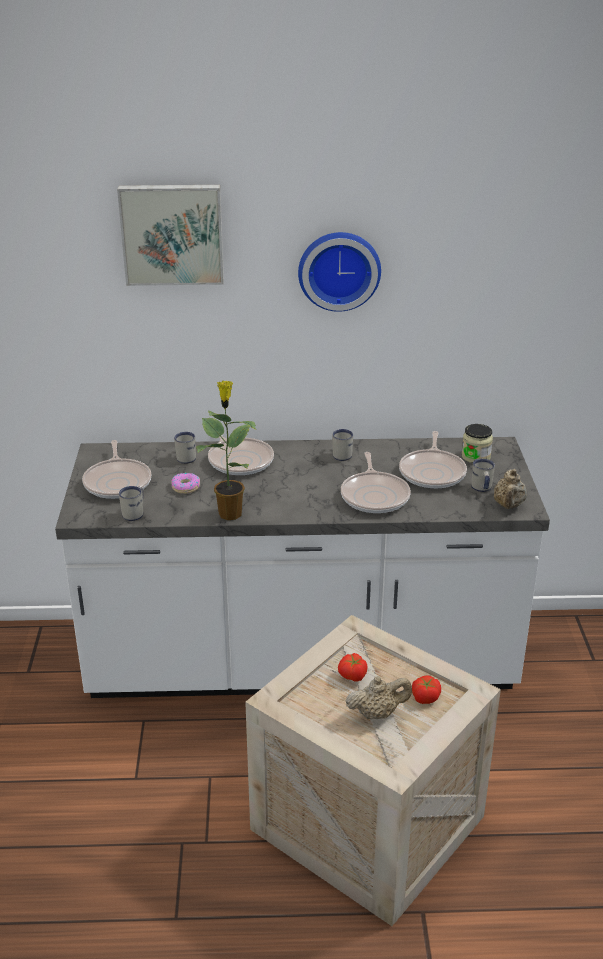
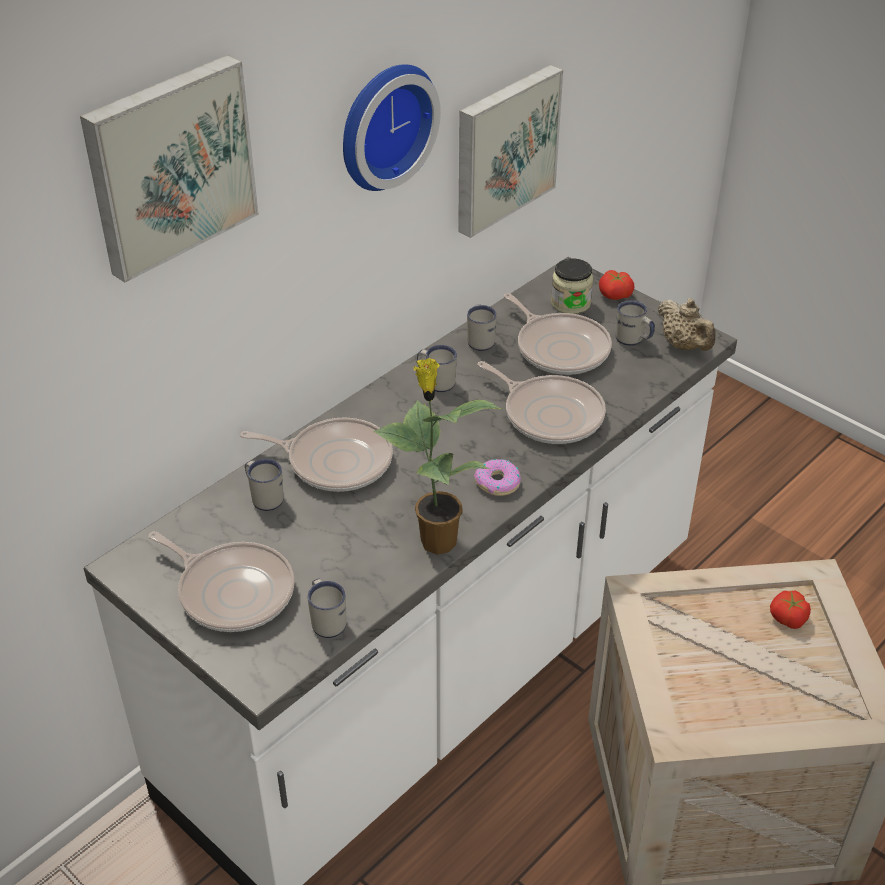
camera: 45 degrees left, 10 degrees up
donut [171,473,200,494] -> donut moved to [474,459,521,496]
tomato [338,653,368,682] -> tomato moved to [599,270,634,300]
beige teapot [346,676,412,719] -> none
none -> picture [458,65,563,238]
none -> white mug [467,305,497,351]

